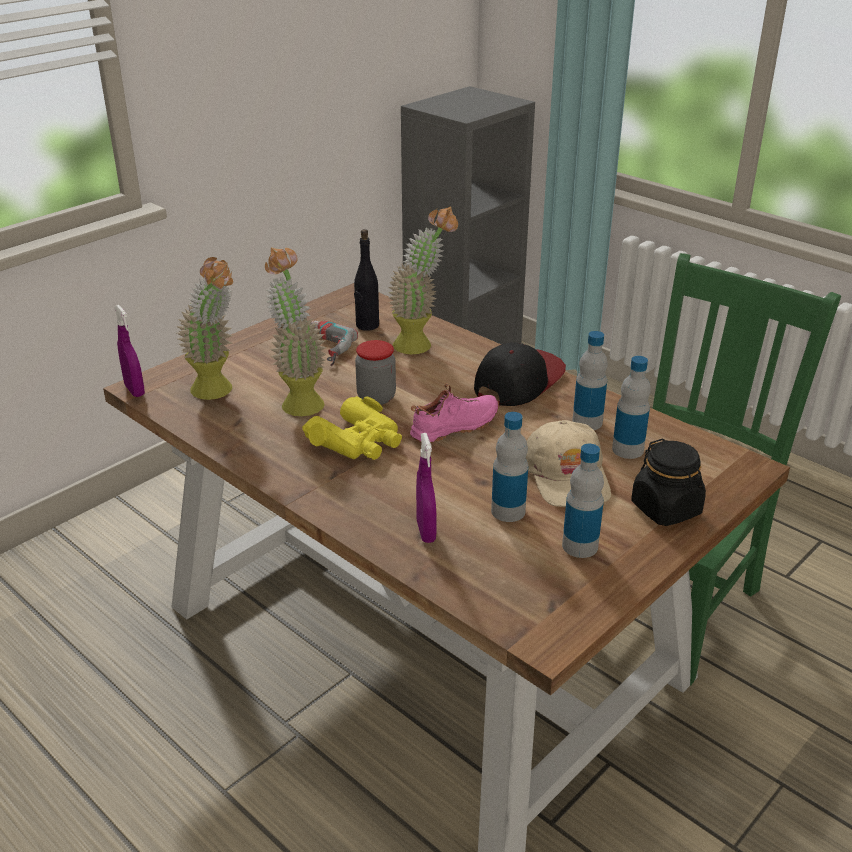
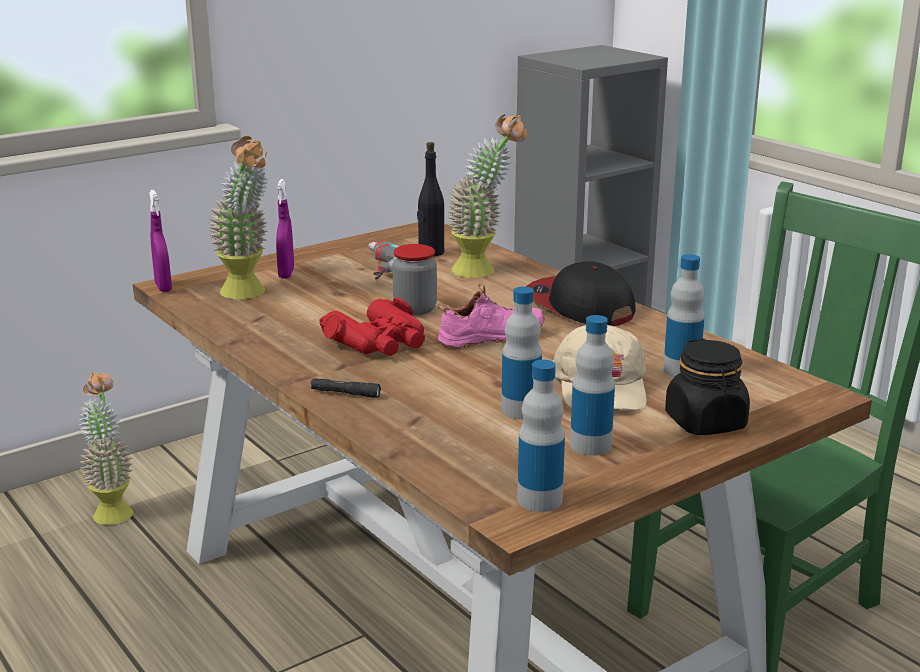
camera: 10 degrees right, 10 degrees down
potted plant [265,247,327,416] -> potted plant moved to [79,372,134,525]
yellow binoculars [302,396,402,460] -> red binoculars [319,297,425,356]
purple spray bottle [416,433,436,543] -> purple spray bottle moved to [276,179,294,278]
cap [474,342,566,406] -> cap turned 90 degrees counterclockwise [526,261,636,326]
bottle [572,331,608,430] -> bottle moved to [517,360,565,512]
none -> black flashlight [311,378,381,398]

